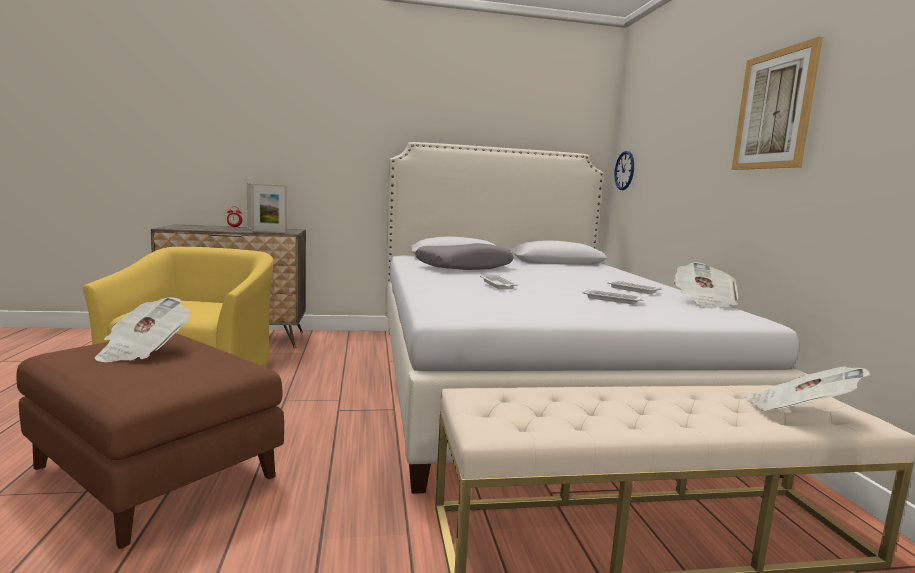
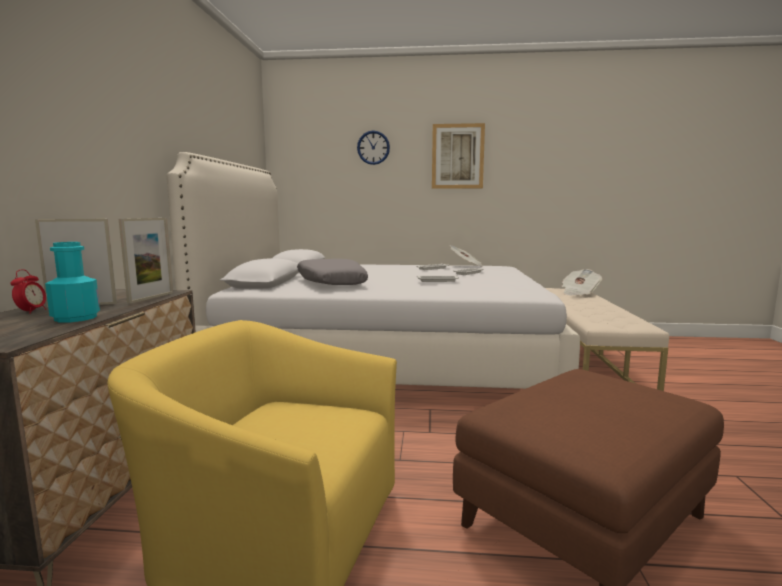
camera: 75 degrees left, 0 degrees up
newspaper [95,297,191,362] -> none
wall clock [614,151,634,190] -> wall clock moved to [357,130,390,165]
none -> turquoise bottle [45,242,100,322]

